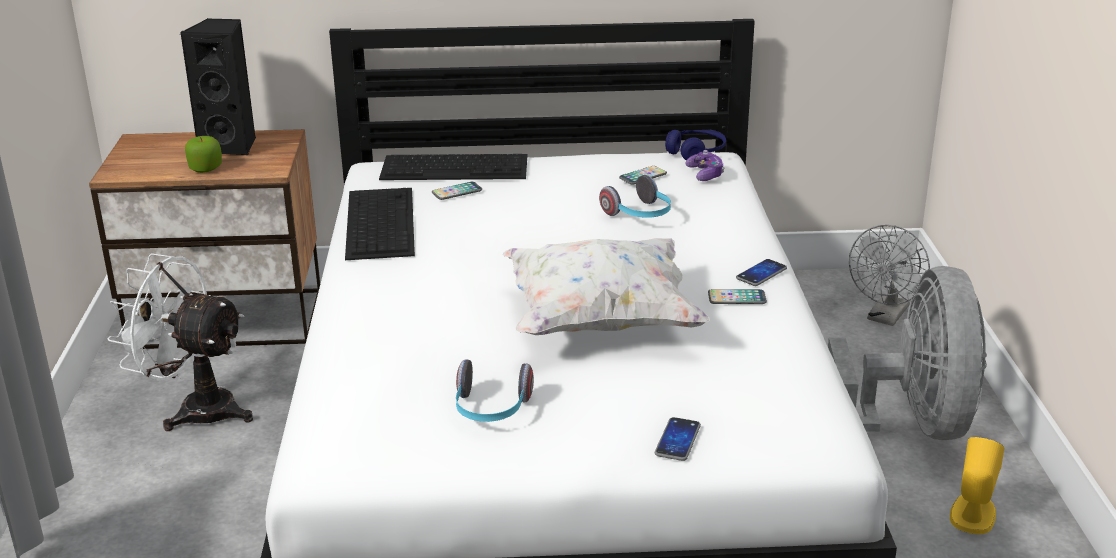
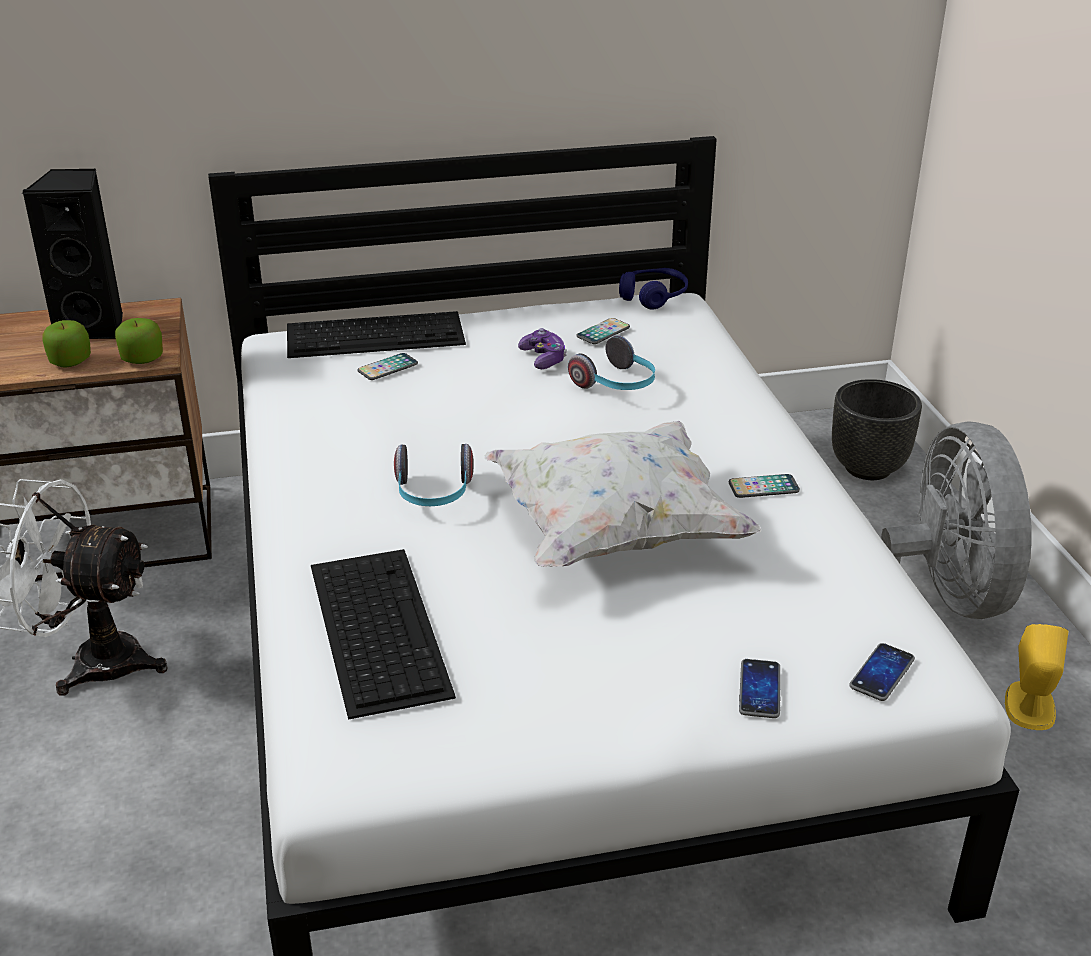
camera: 10 degrees left, 5 degrees up
keyboard [345,188,415,260] -> keyboard moved to [311,549,456,720]
headphones [456,359,534,422] -> headphones moved to [394,444,474,506]
game controller [686,150,725,181] -> game controller moved to [518,328,567,369]
phone [736,259,787,286] -> phone moved to [849,643,915,701]
grey fan [849,225,930,326] -> black planter [832,379,922,480]
none -> apple [115,318,163,364]

